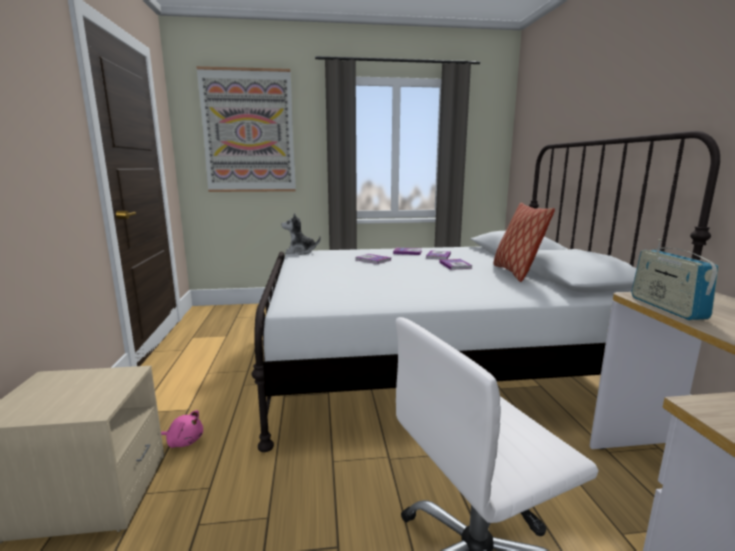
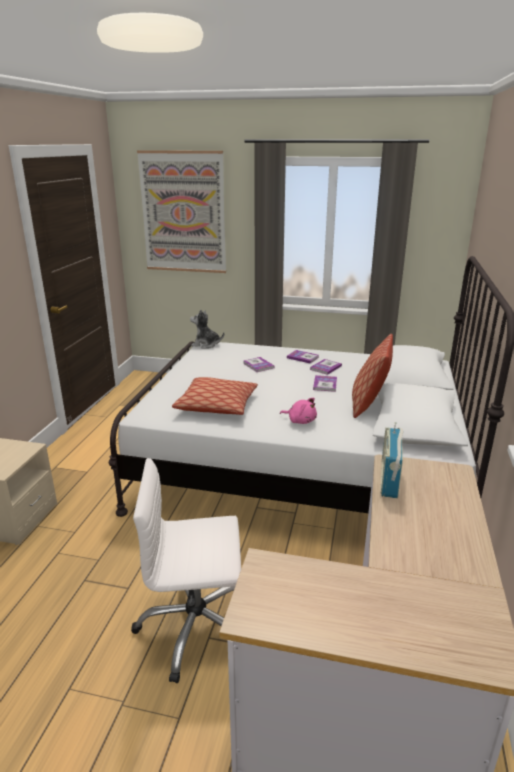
camera: 20 degrees right, 10 degrees up
pink plush toy [161,410,203,448] -> pink plush toy moved to [280,398,317,424]
none -> pillow [172,377,258,415]

